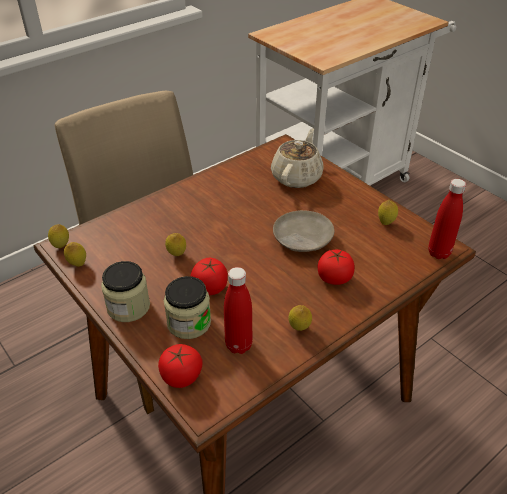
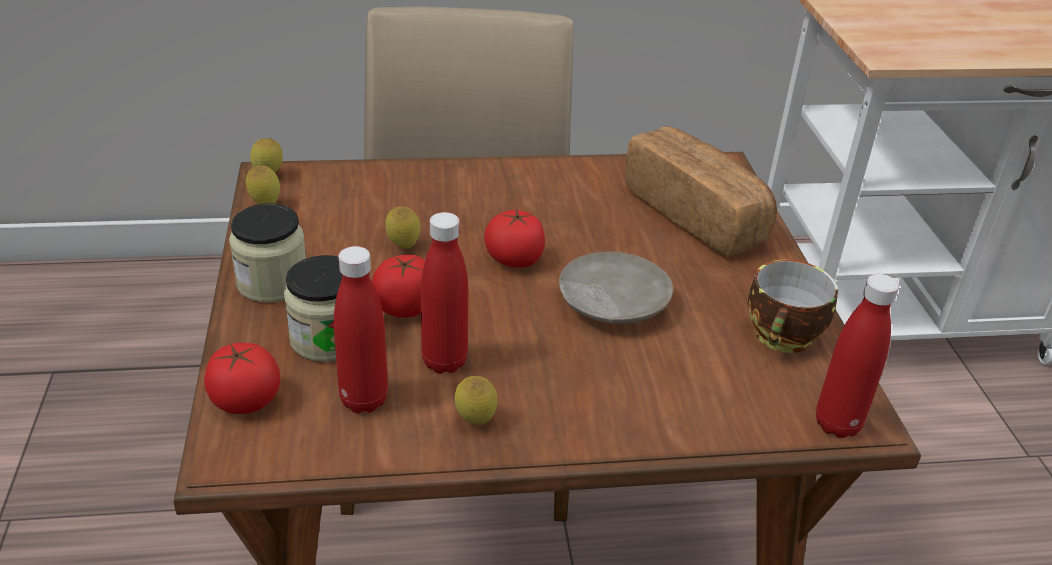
camera: 30 degrees right, 5 degrees down
beige teapot [271,128,324,188] -> bread [625,126,777,256]
tomato [318,250,355,285] -> tomato moved to [484,208,545,268]
lemon [378,200,398,225] -> cup [748,260,838,353]
none -> red bottle [421,212,468,374]

